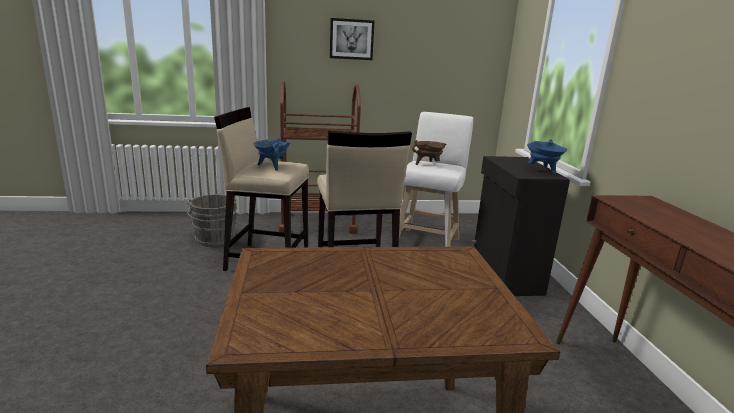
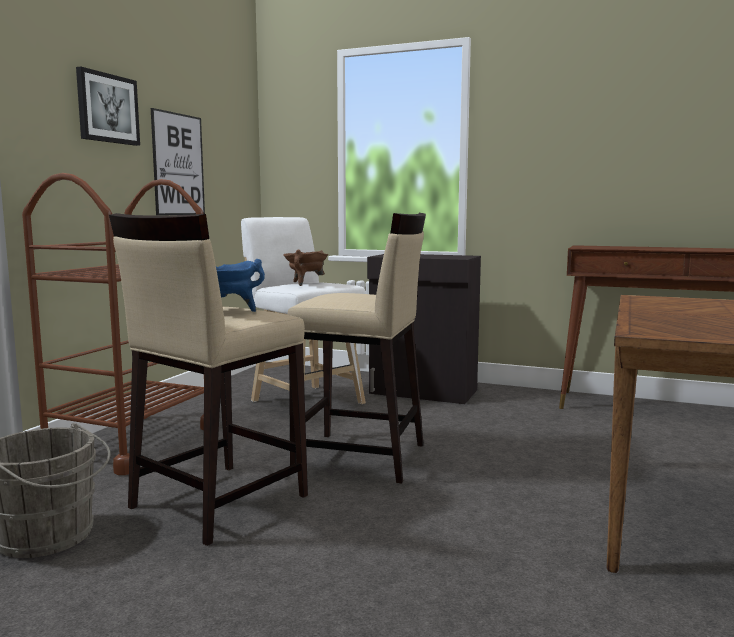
camera: 60 degrees left, 10 degrees down
blue cooking pot [527,139,567,175] -> none
none -> picture [151,108,205,215]

